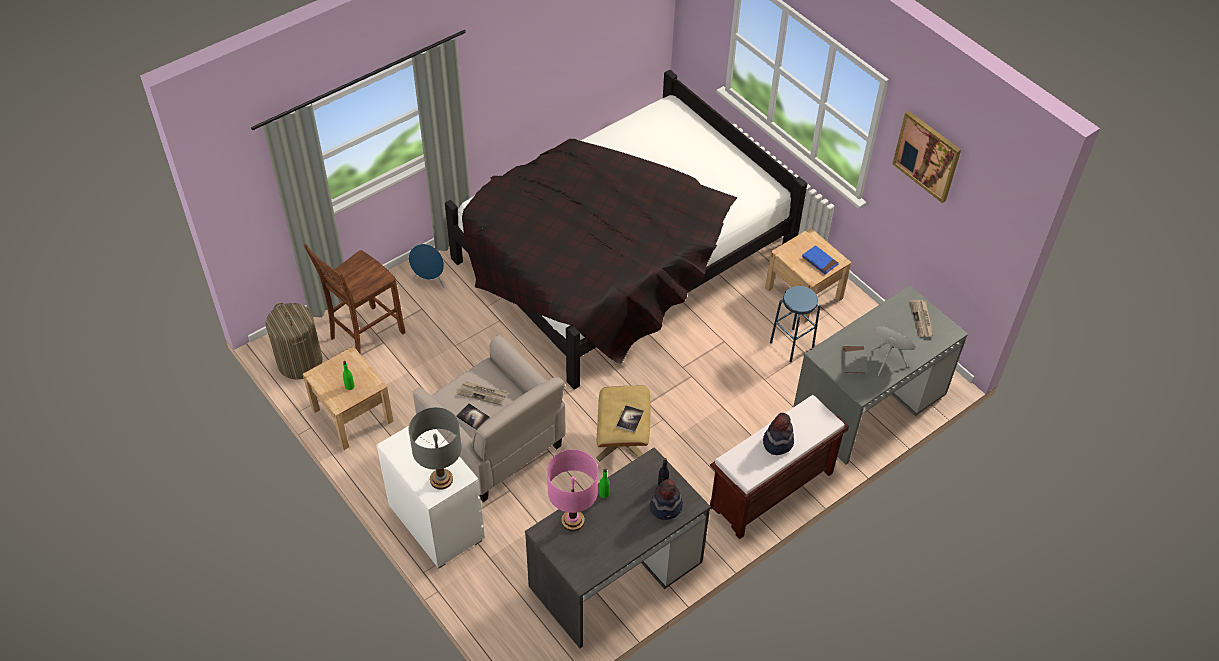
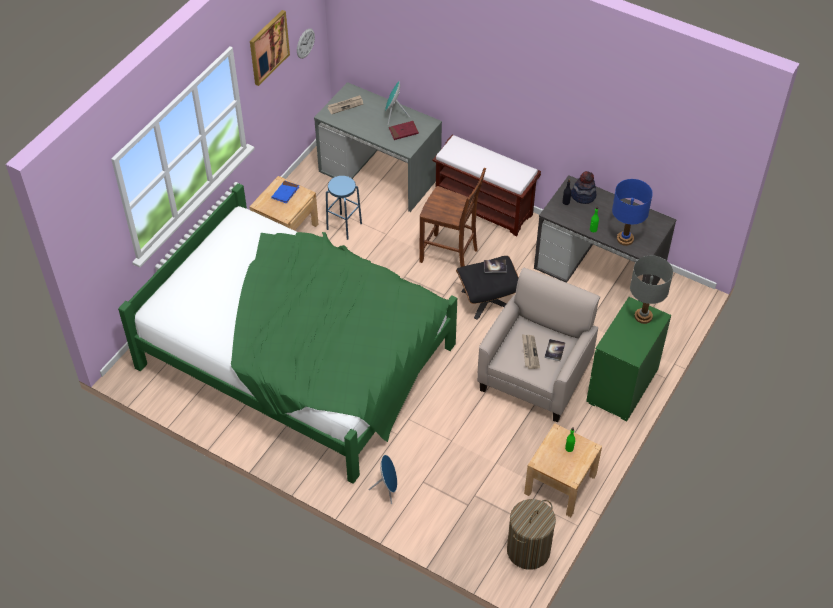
camera: 110 degrees left, 0 degrees up
brown chair [304,244,405,354] -> brown chair moved to [419,168,486,267]
white dresser [377,426,485,569] -> green dresser [586,297,671,422]
black bed [445,70,807,390] -> green bed [118,183,457,484]
pink table lamp [547,450,598,531] -> blue table lamp [612,179,653,246]
beige ottoman [596,385,650,461] -> black ottoman [456,256,519,320]
hat [763,413,794,455] -> none
grey book [842,346,868,375] -> red book [389,121,419,140]
none -> wall clock [297,28,315,59]

